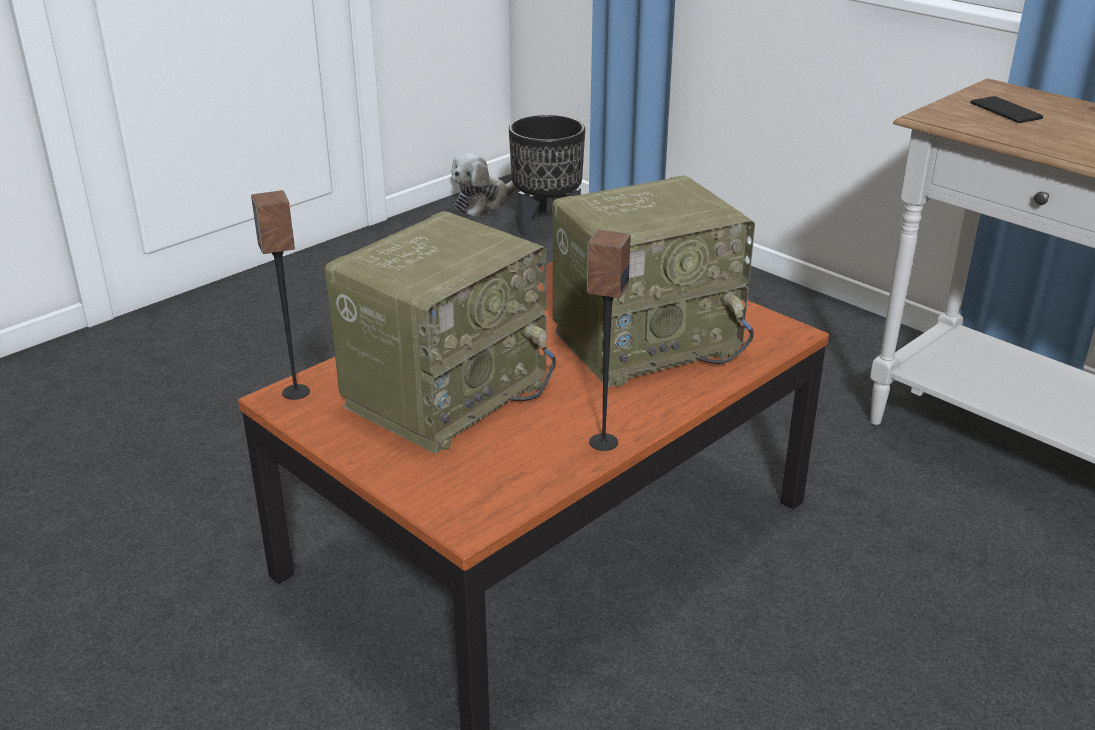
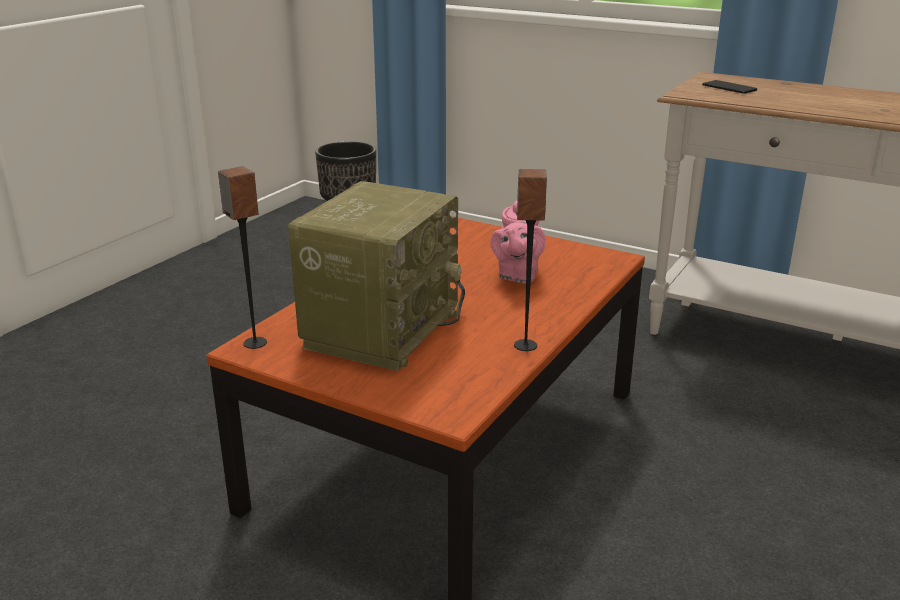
camera: 15 degrees left, 5 degrees down
plush toy [451,153,517,216] -> none
radio [552,175,755,387] -> pink teapot [491,201,546,283]

